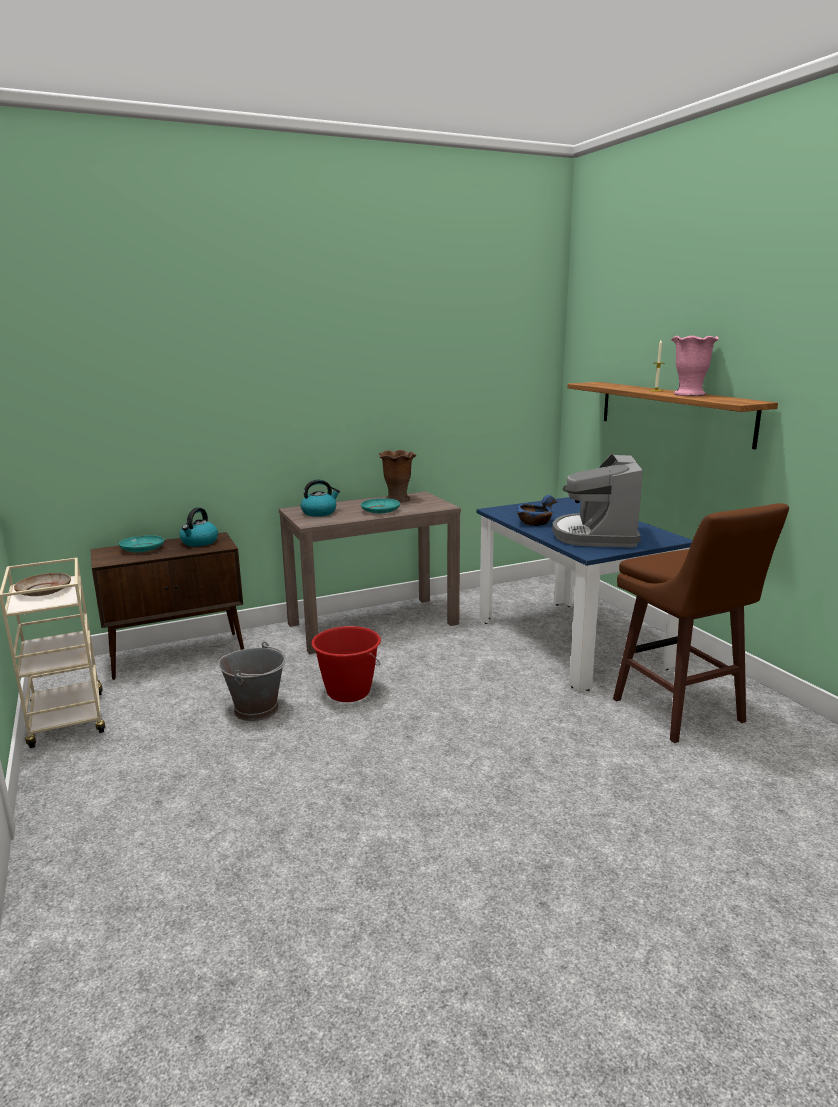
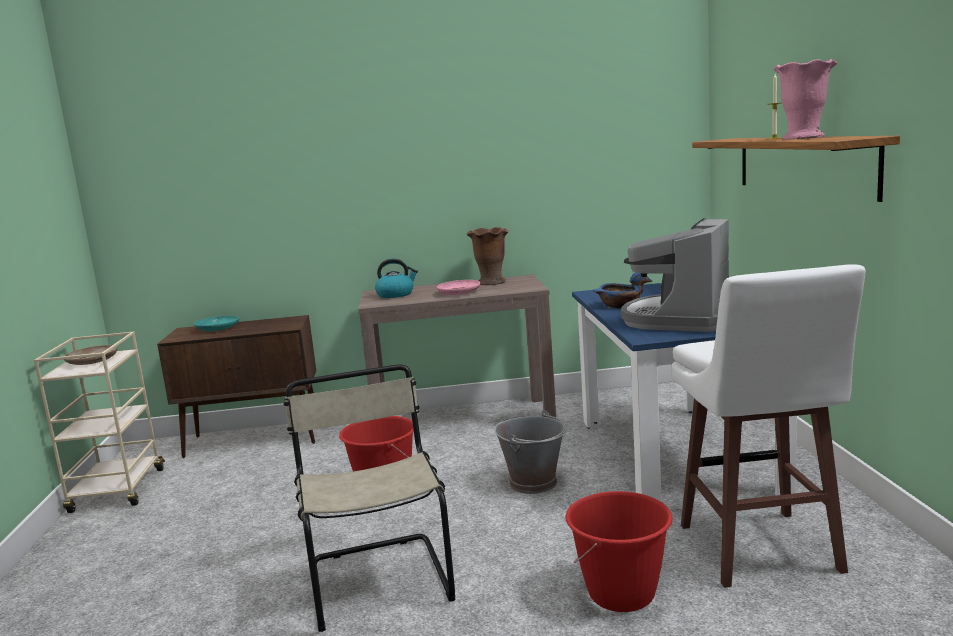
camera: 20 degrees right, 5 degrees down
kettle [180,508,218,547] -> none
grey bucket [218,642,287,721] -> grey bucket moved to [495,410,566,494]
turquoise plate [361,498,400,513] -> pink plate [437,280,480,295]
brown stool [613,503,789,743] -> white stool [671,264,866,588]
none -> beige chair [284,365,456,632]
none -> red bucket [565,491,672,612]

